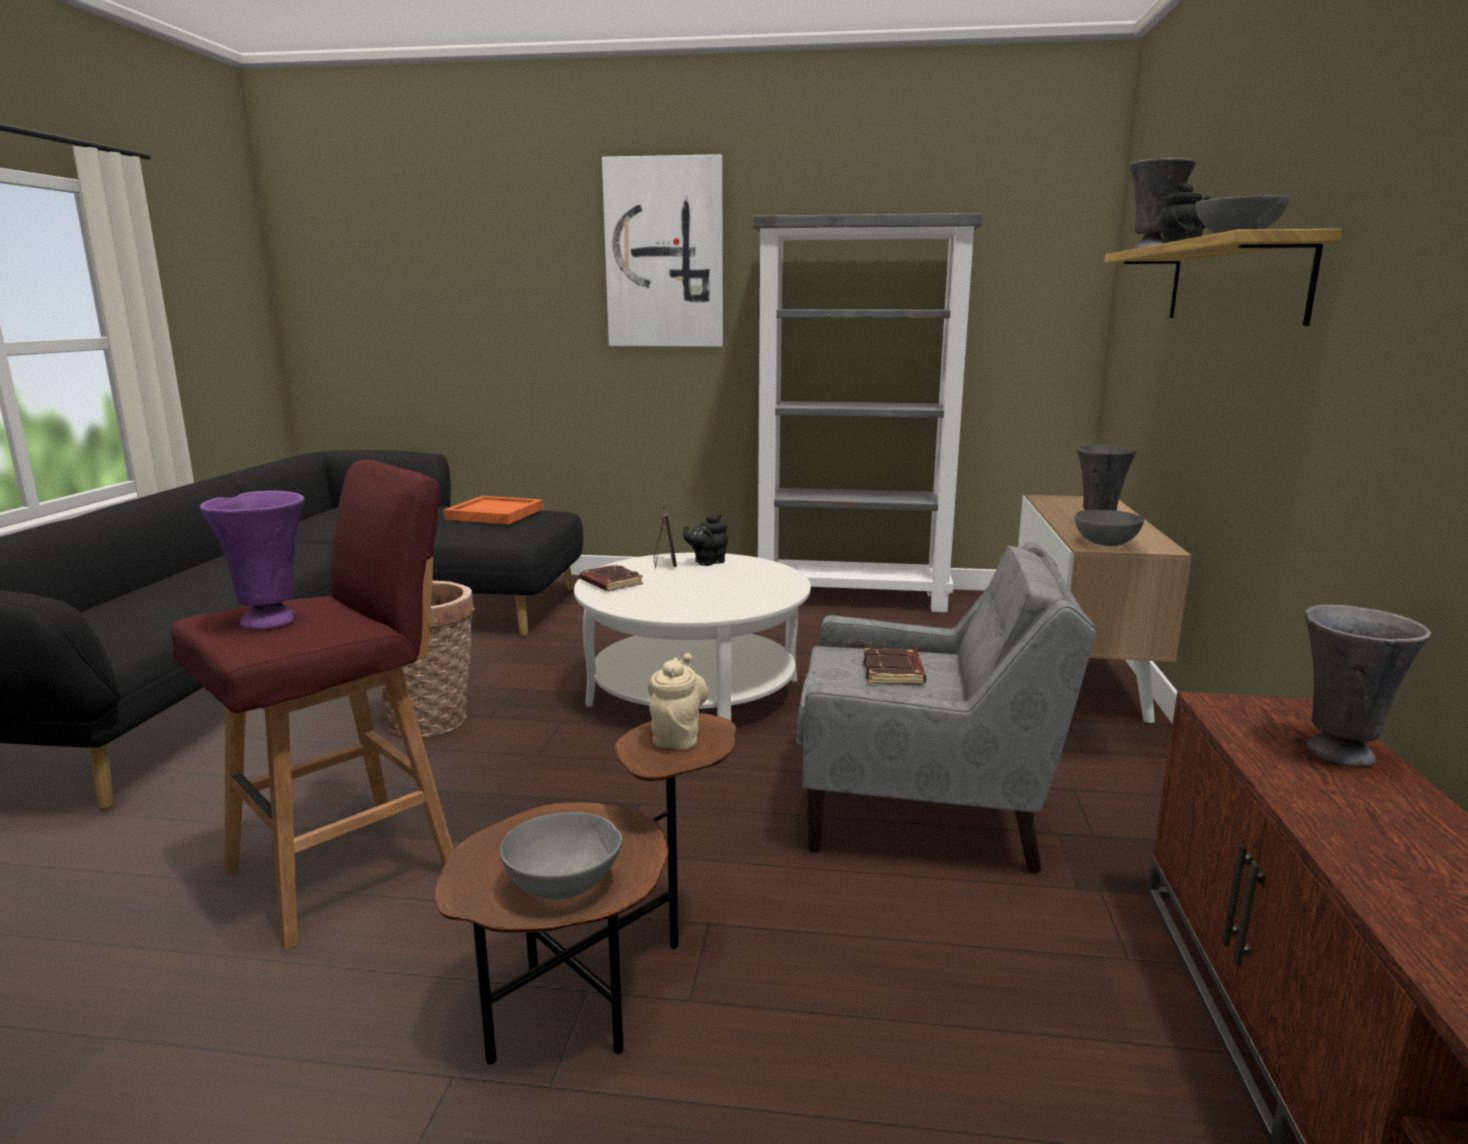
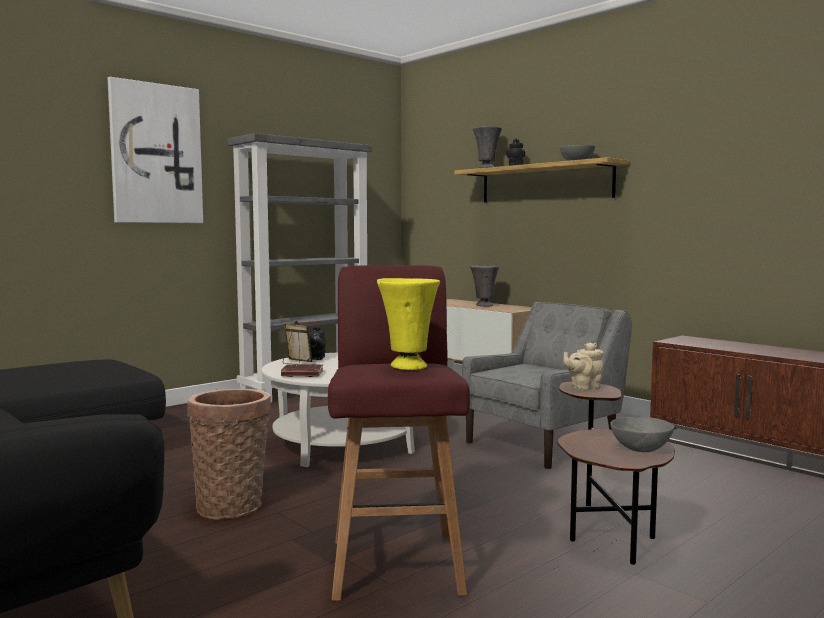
camera: 50 degrees left, 10 degrees down
purple vase [199,491,305,630] -> yellow vase [377,278,440,370]
orange tray [443,496,543,525] -> none
beige teapot [648,653,708,749] -> beige teapot turned 75 degrees counterclockwise [563,343,604,391]
brown book [863,648,926,685] -> none
grey bowl [1074,510,1144,546] -> none
grey vase [1305,604,1431,767] -> none

